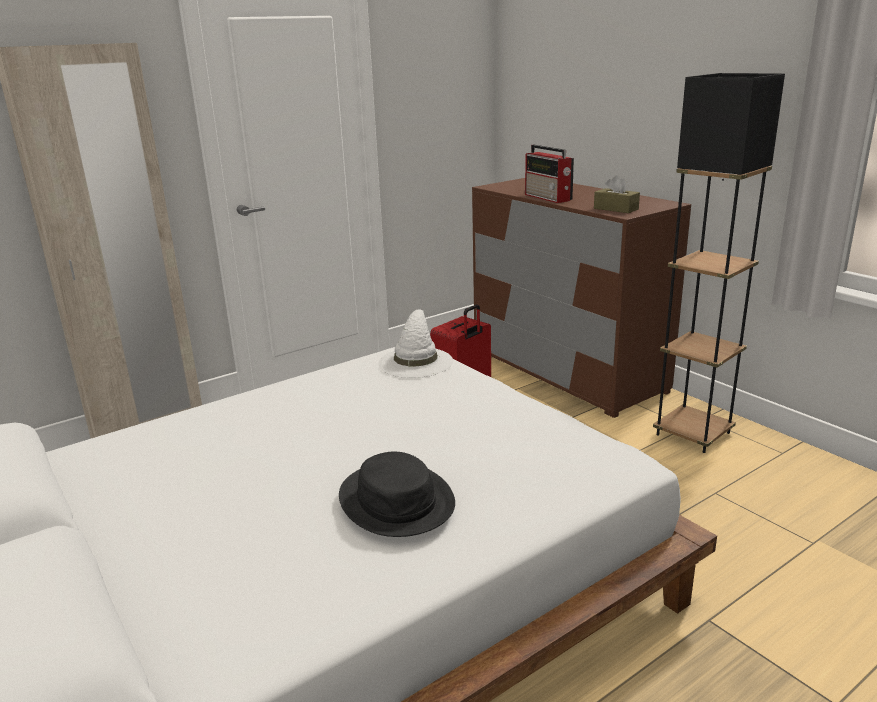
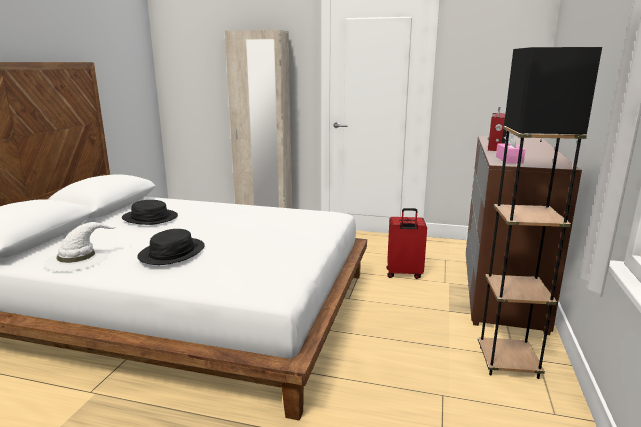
camera: 50 degrees right, 5 degrees down
white hat [379,309,453,378] -> white hat moved to [44,222,118,272]
brown tissue box [594,175,640,213] -> pink tissue box [496,133,526,163]
none -> black hat [122,200,178,225]

